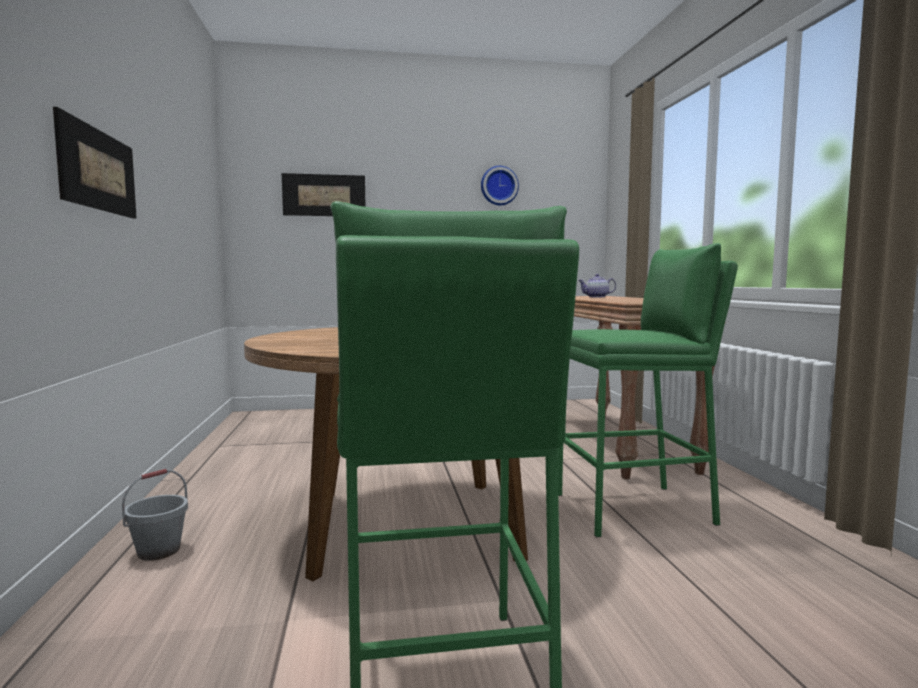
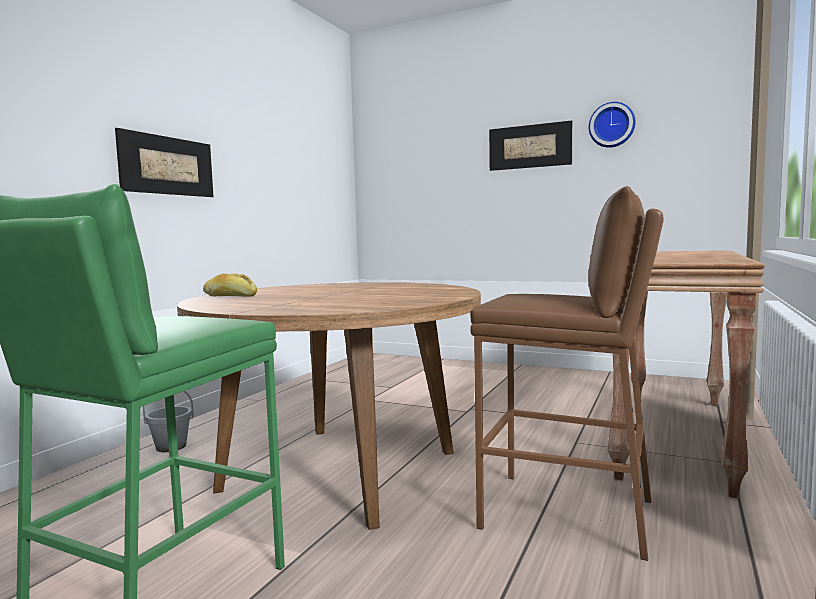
camera: 35 degrees right, 0 degrees up
picture [282,173,366,216] -> picture moved to [489,120,572,171]
green stool [558,243,738,537] -> brown stool [470,186,664,561]
teapot [578,274,616,297] -> none
none -> bread [203,273,257,297]

